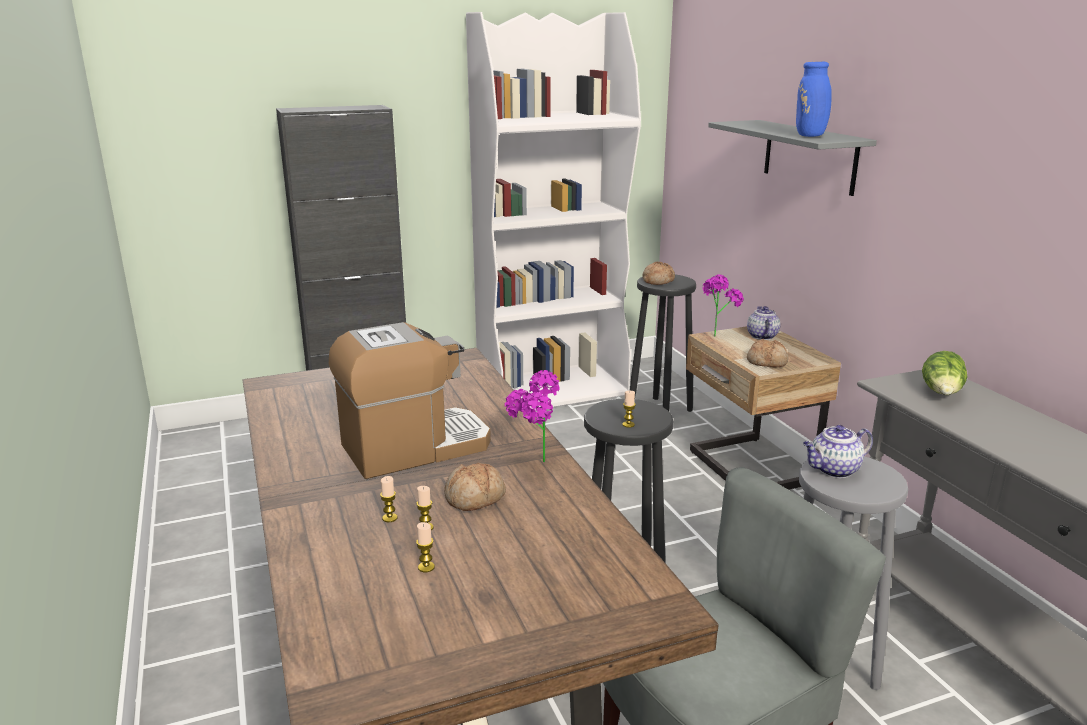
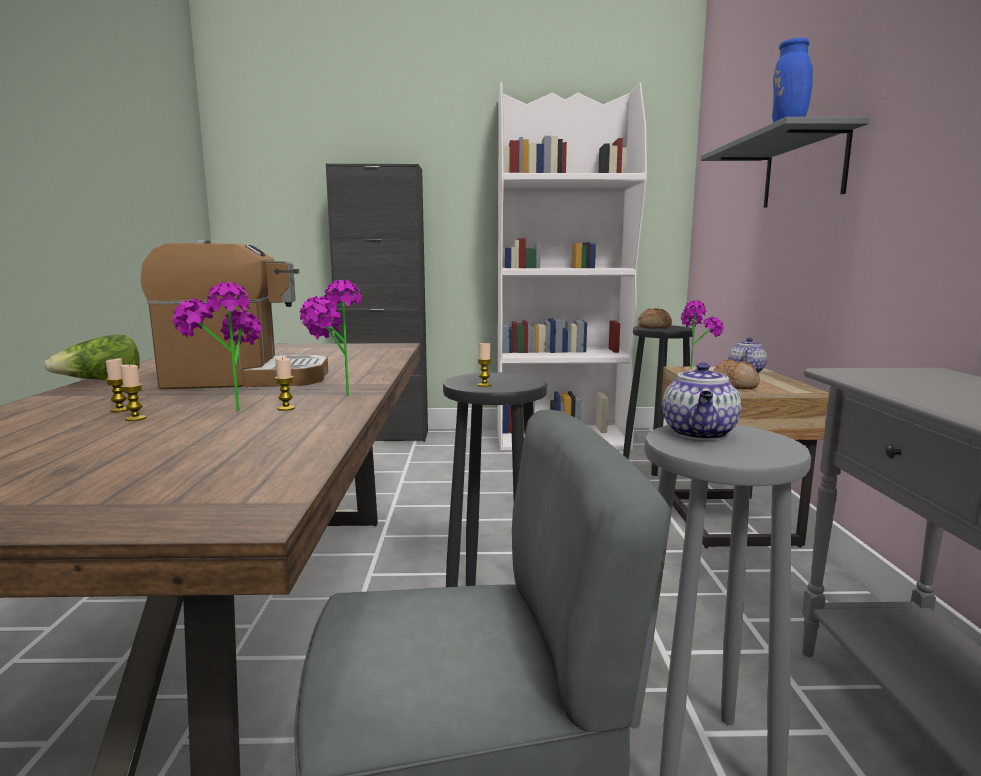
camera: 20 degrees right, 10 degrees down
candle [416,522,435,572] -> candle moved to [275,357,295,411]
bread [444,463,506,511] -> potted plant [172,282,261,411]
teapot [803,425,873,478] -> teapot turned 75 degrees counterclockwise [662,363,741,440]
lettuce [922,351,968,395] -> lettuce moved to [44,334,140,380]

